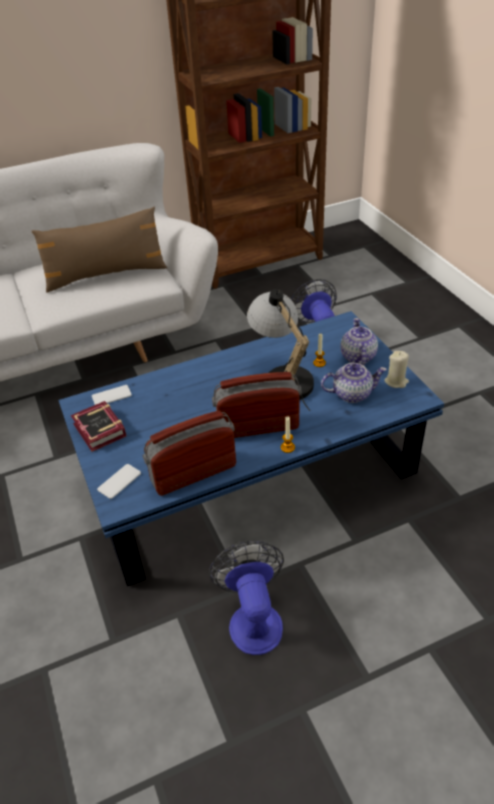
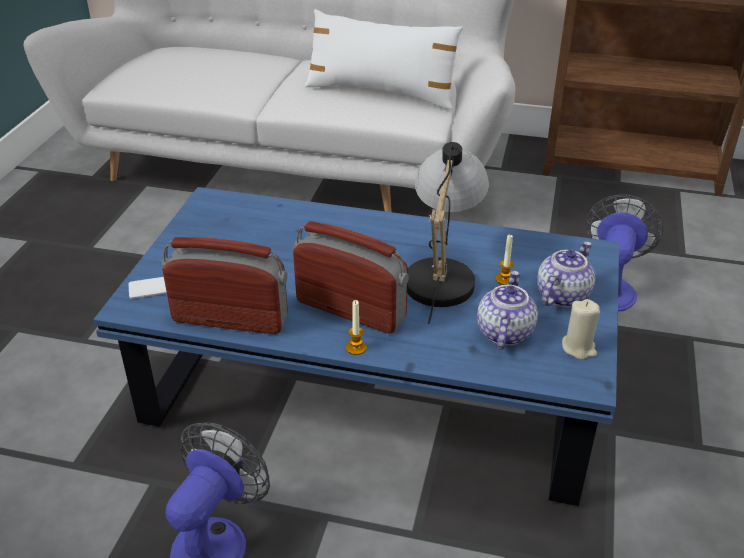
camera: 35 degrees right, 5 degrees down
brown pillow [32,207,167,293] -> white pillow [305,9,463,109]
book [71,401,126,452] -> none
phone [92,385,132,405] -> none
teapot [321,363,387,403] -> teapot turned 105 degrees counterclockwise [477,271,538,350]

